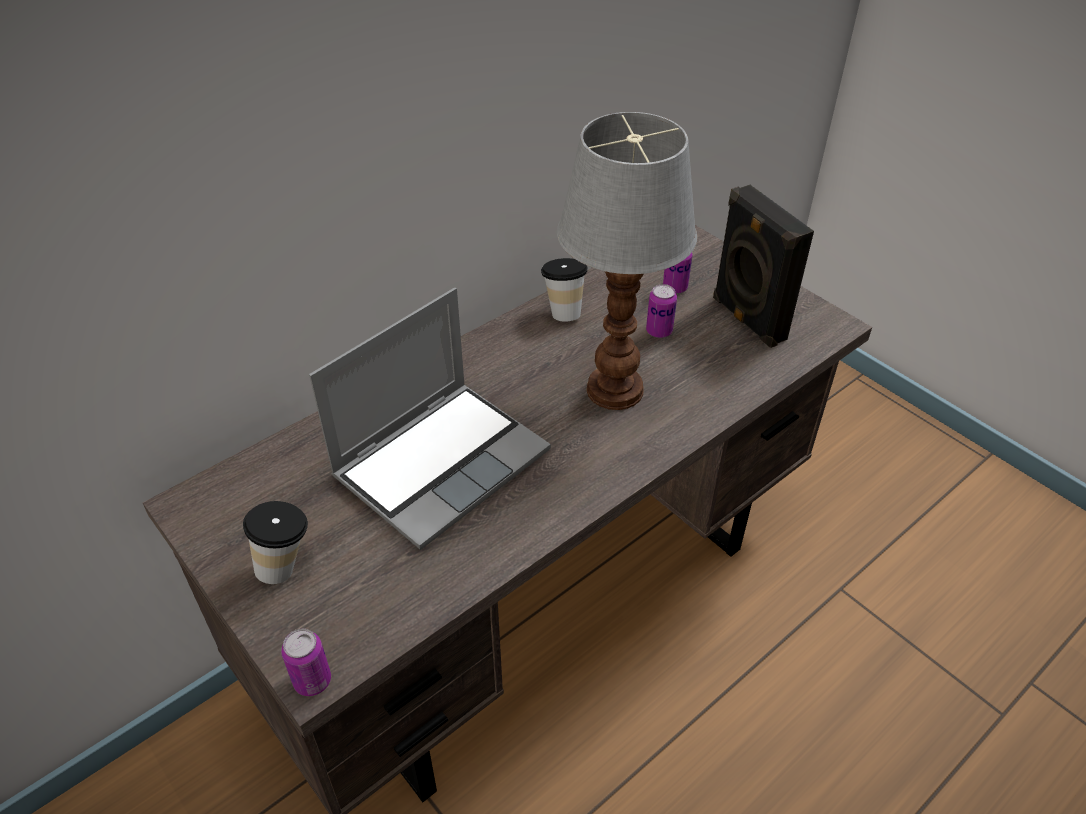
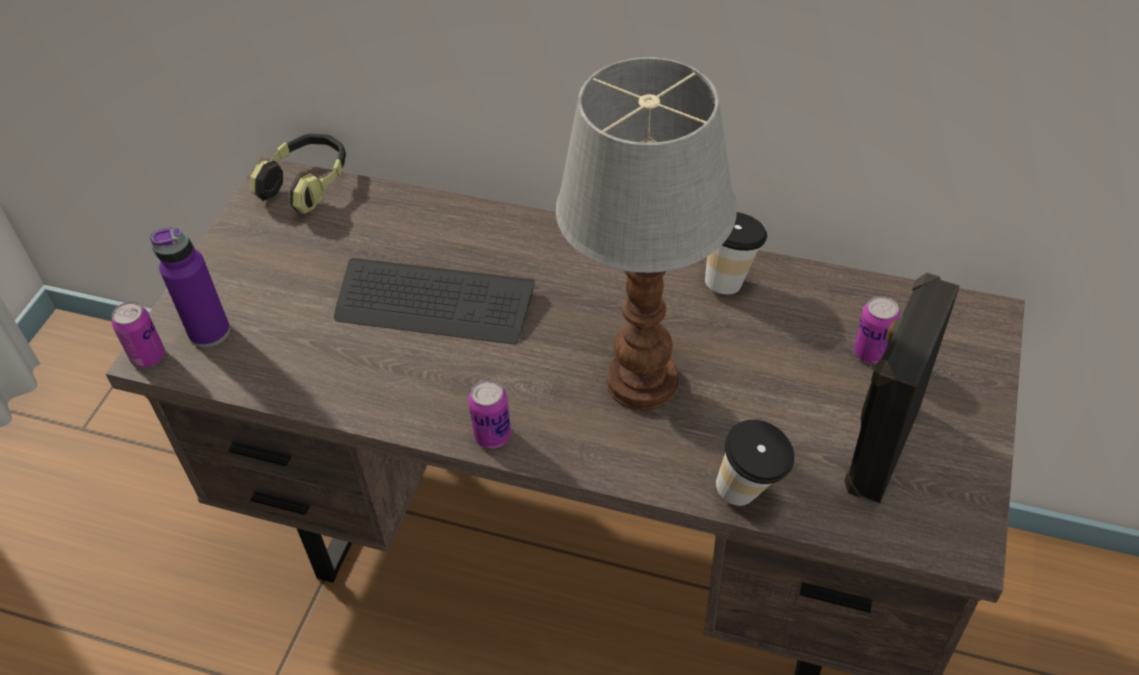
camera: 60 degrees right, 5 degrees up
cup [243,501,308,584] -> cup moved to [716,420,794,506]
laptop [309,288,551,550] -> keyboard [334,258,535,344]
can [646,284,677,338] -> can moved to [468,380,511,449]
none -> purple bottle [150,227,230,348]
none -> headphones [250,134,346,214]

